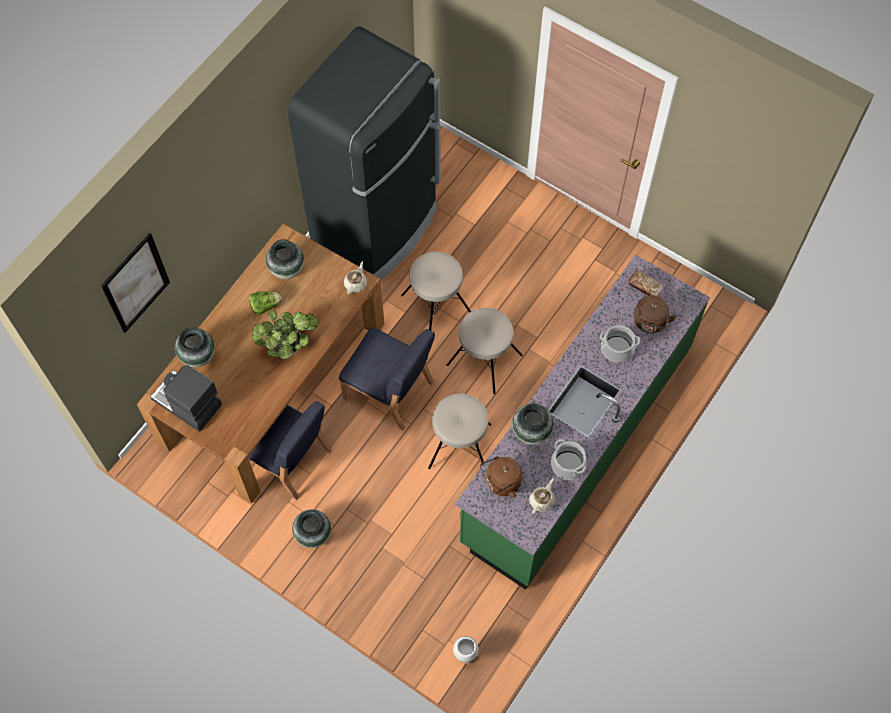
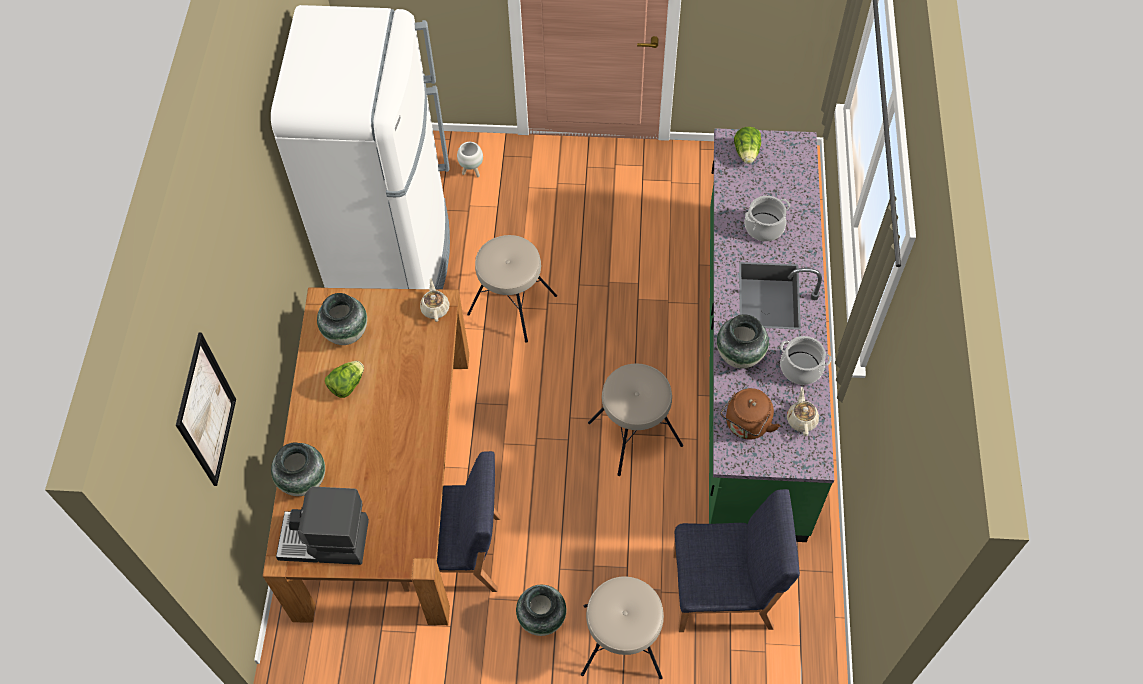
camera: 30 degrees left, 5 degrees down
potted plant [252,311,318,359] -> none
black fridge [288,26,441,280] -> white fridge [271,5,450,289]
blue chair [339,327,435,431] -> blue chair moved to [673,489,800,632]
beige stool [447,308,522,394] -> beige stool moved to [581,576,664,679]
white planter [453,636,479,665] -> white planter moved to [457,142,483,177]
bread [628,271,664,296] -> lettuce [734,127,761,164]
brown kettle [634,295,677,333] -> none

